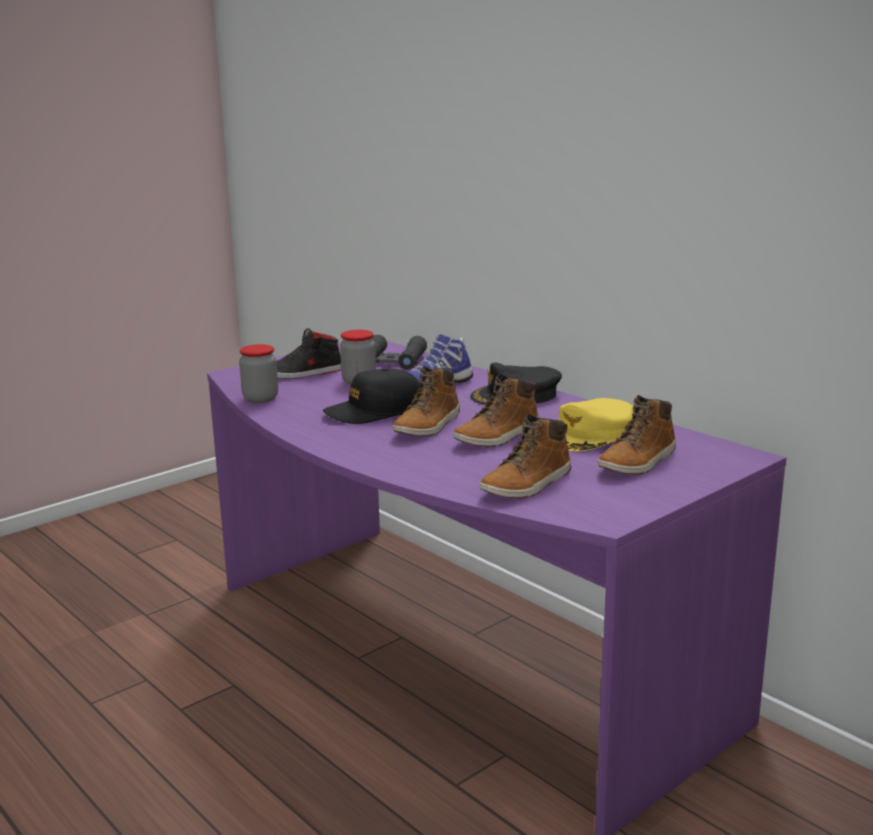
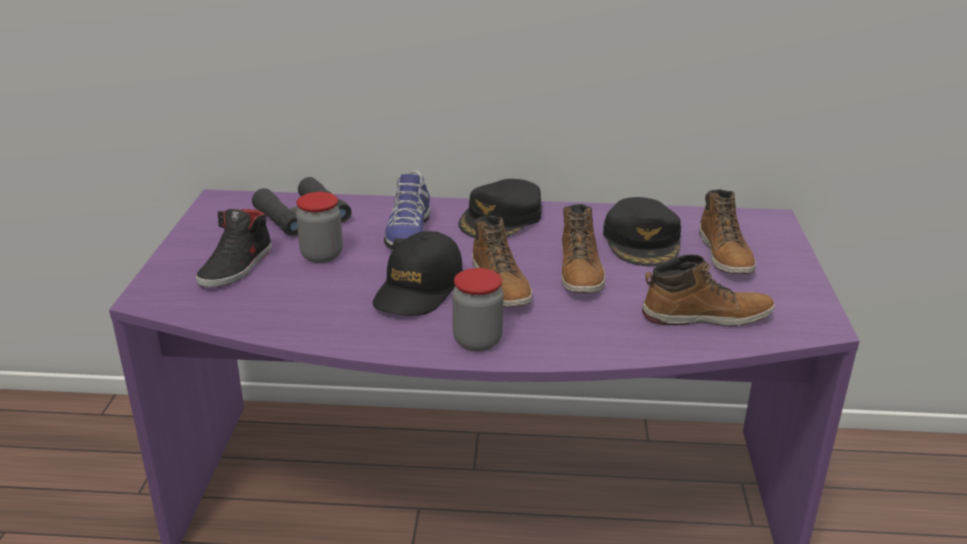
camera: 45 degrees left, 10 degrees up
jar [239,344,278,403] -> jar moved to [452,268,504,351]
boot [479,414,571,499] -> boot turned 90 degrees counterclockwise [642,254,775,327]
yellow cap [559,398,634,451] -> black cap [603,197,681,266]

